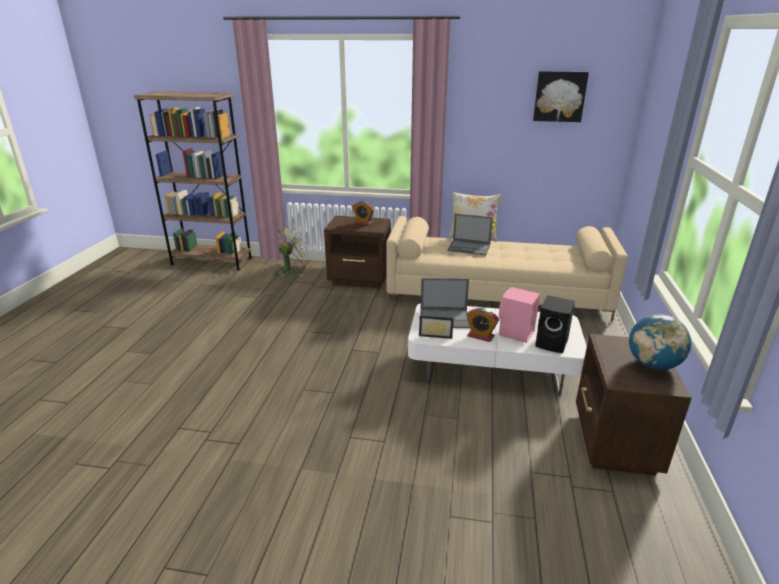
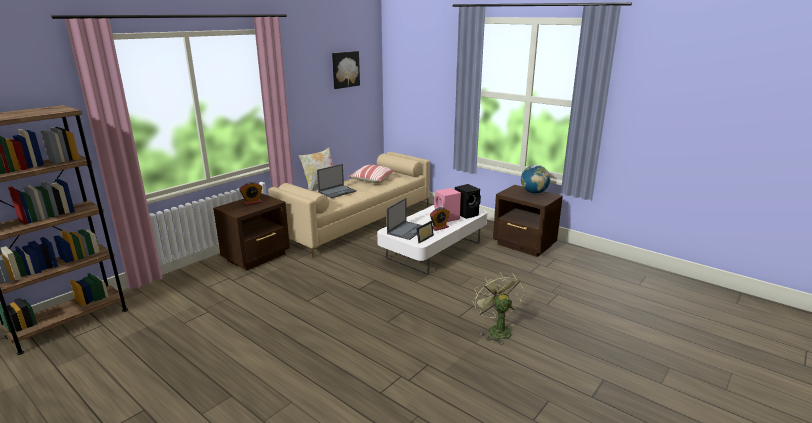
camera: 60 degrees left, 5 degrees down
green fan [274,225,309,277] -> green fan moved to [472,272,524,345]
none -> pillow [348,165,394,183]

